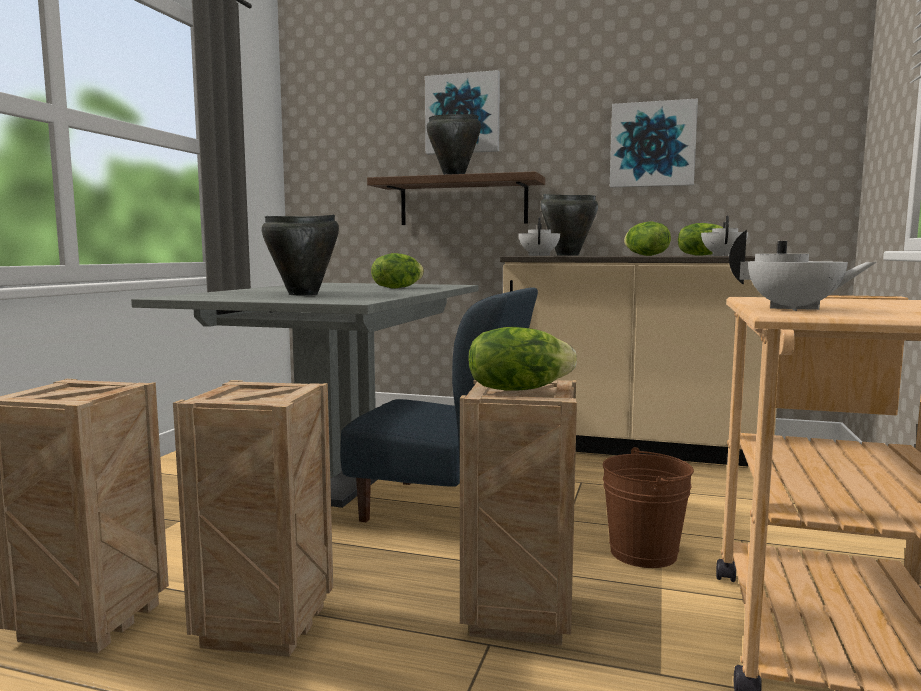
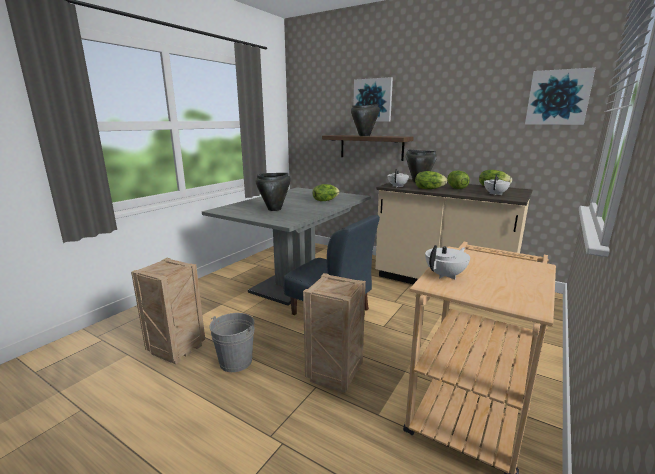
camera: 15 degrees right, 10 degrees up
crate [173,380,333,657] -> grey bucket [210,313,255,372]
lettuce [469,327,577,391] -> lettuce moved to [415,171,447,189]
brown bucket [603,447,694,568] -> none
picture [610,98,698,188] -> picture moved to [525,67,596,125]
white teapot [729,230,877,311] -> white teapot turned 75 degrees counterclockwise [425,245,470,279]

